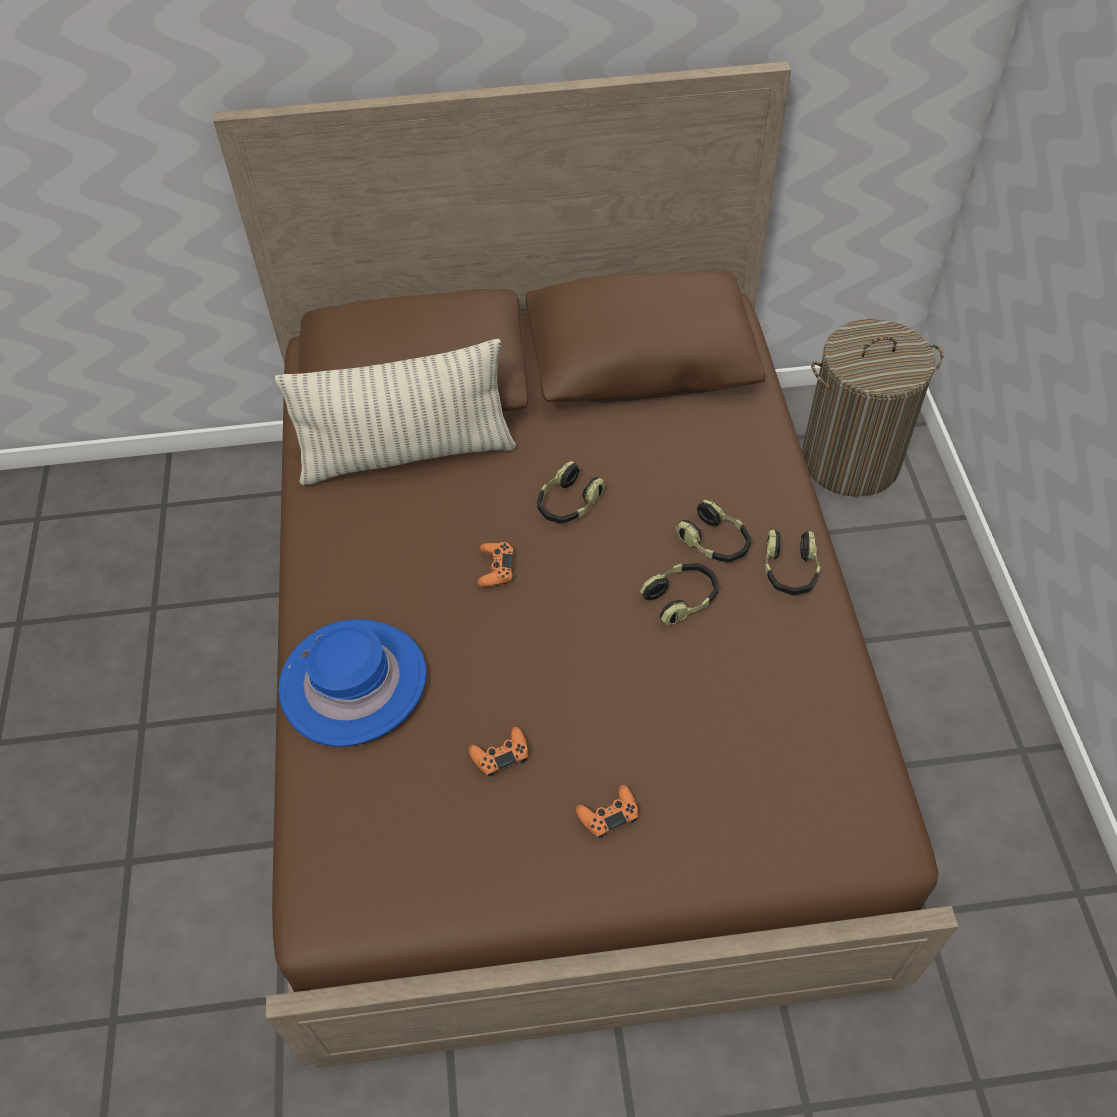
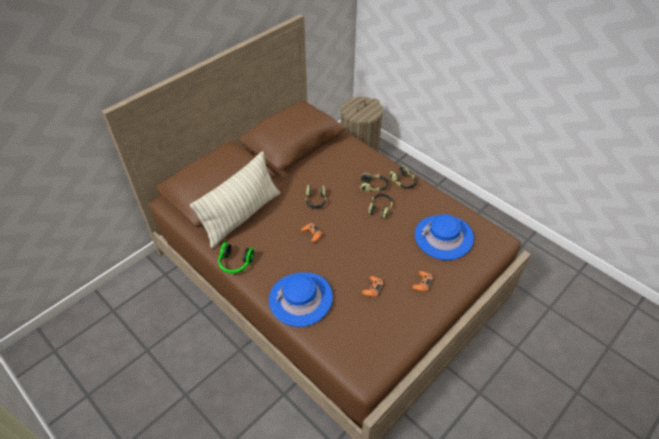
camera: 40 degrees left, 5 degrees down
none -> headphones [218,242,254,273]
none -> blue hat [415,214,474,260]

